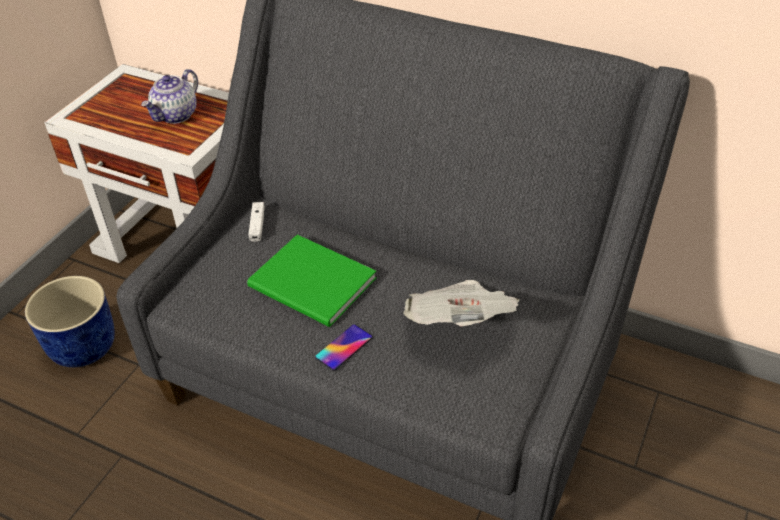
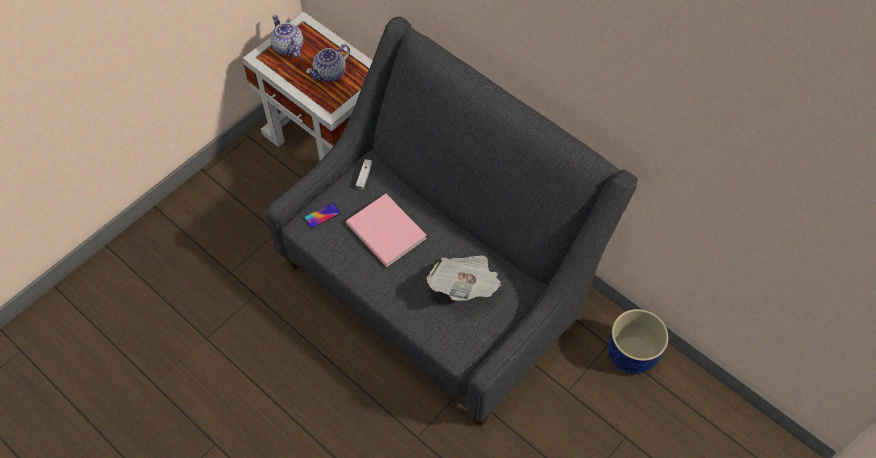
camera: 15 degrees right, 15 degrees up
blue planter [25,276,115,367] -> blue planter moved to [608,309,669,375]
green book [247,235,377,327] -> pink book [346,194,427,267]
phone [315,324,373,371] -> phone moved to [304,202,341,229]
none -> teapot [271,15,303,58]

